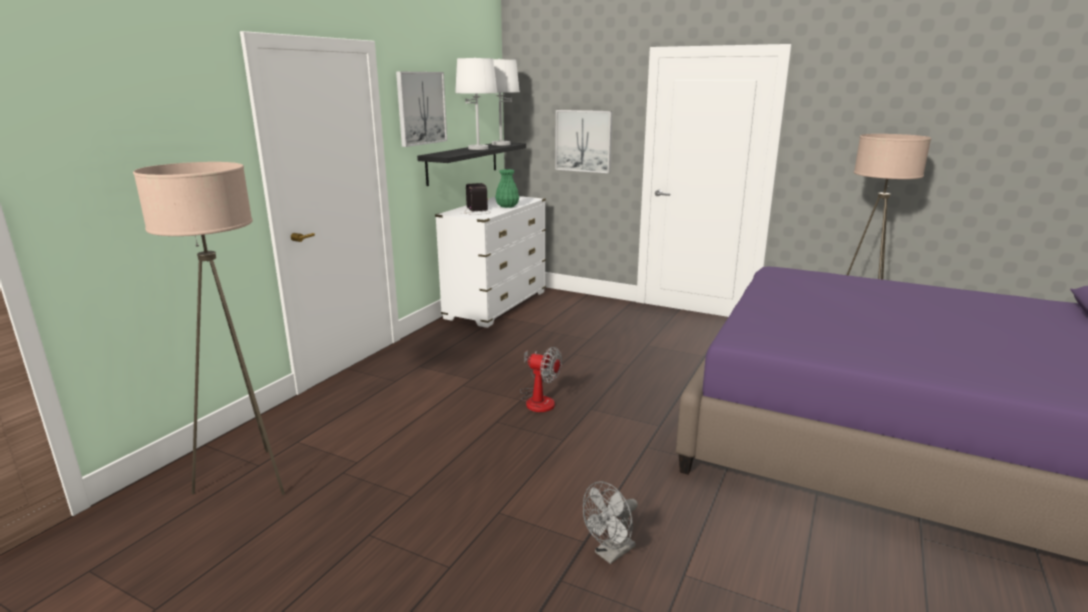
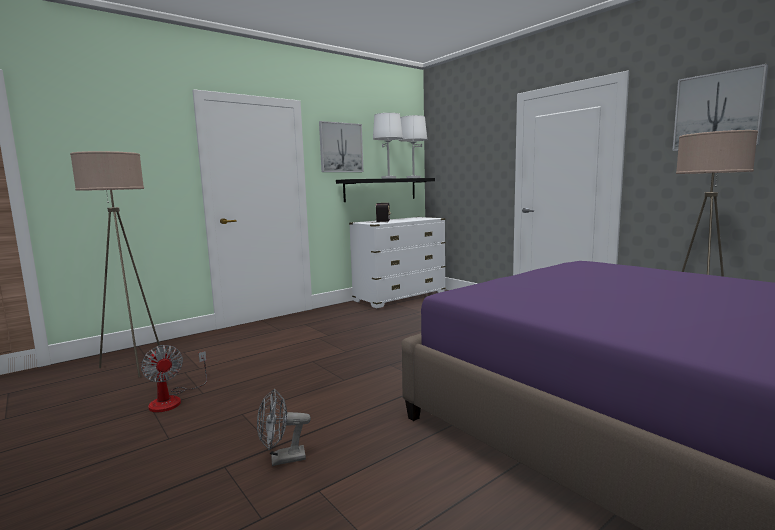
camera: 25 degrees right, 10 degrees down
green vase [495,169,519,208] -> none
fan [520,347,562,412] -> fan moved to [141,345,207,412]
picture [555,110,613,173] -> picture moved to [672,64,768,151]

